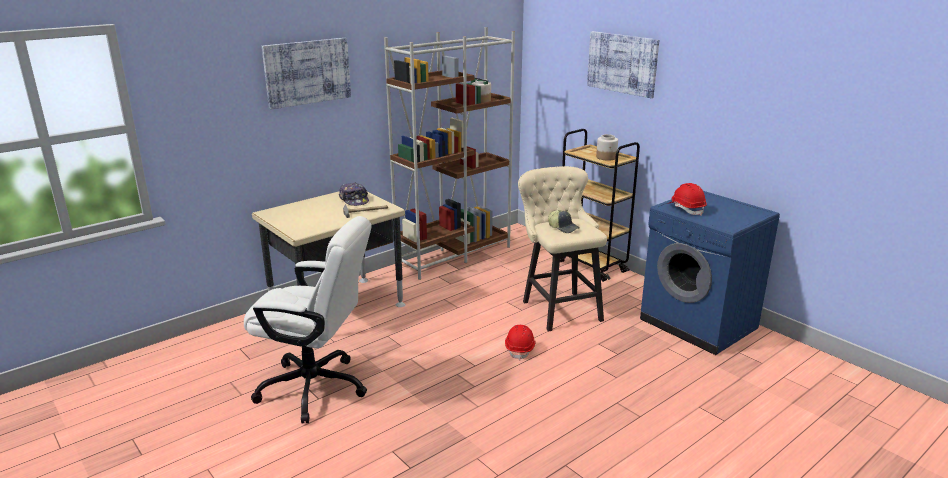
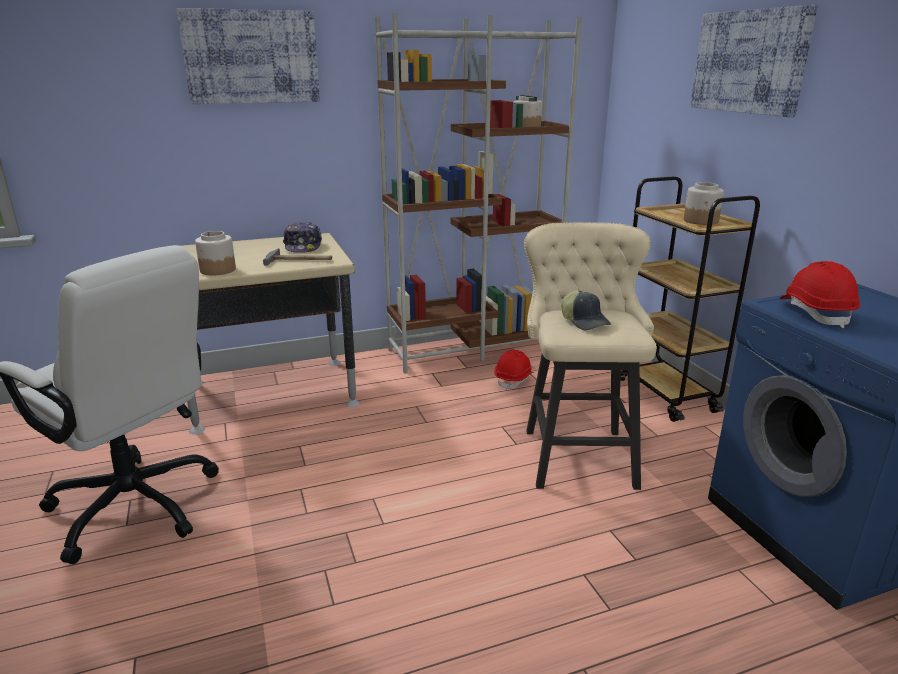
camera: 20 degrees right, 0 degrees up
red hard hat [505,325,536,361] -> red hard hat moved to [494,350,533,390]
none -> jar [195,231,236,275]

